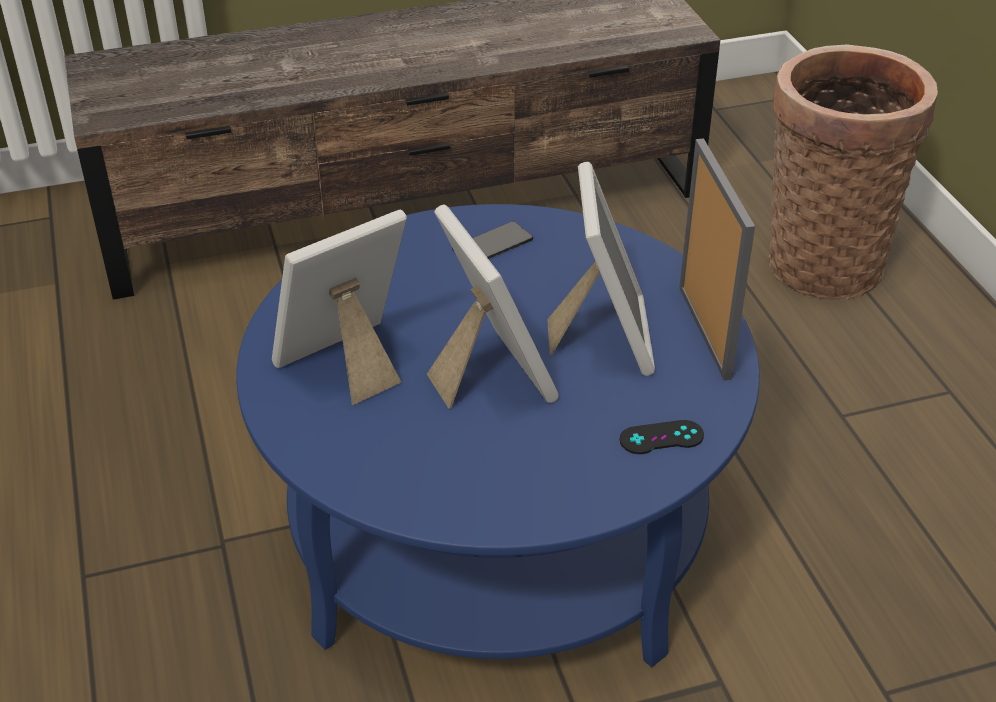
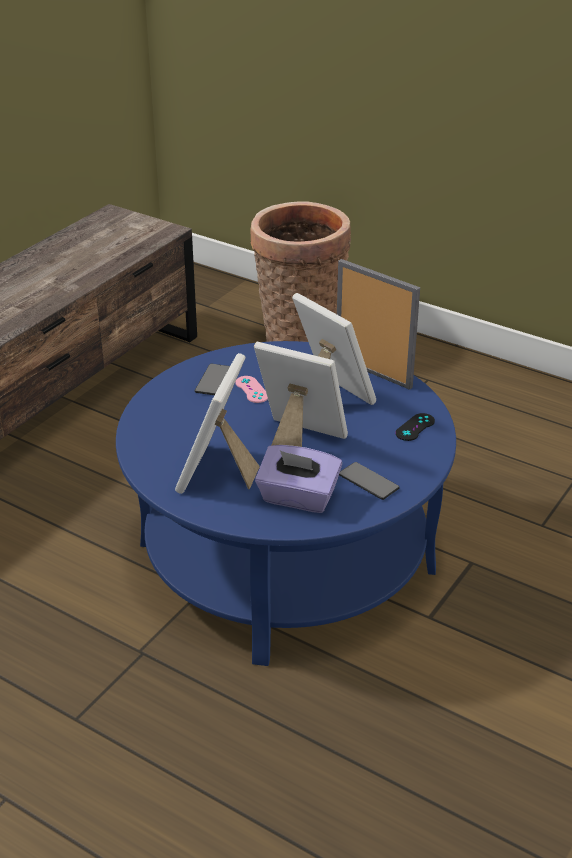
camera: 40 degrees left, 5 degrees down
none -> pink game controller [235,376,268,403]
none -> purple tissue box [255,445,342,513]
none -> phone [339,462,399,500]

